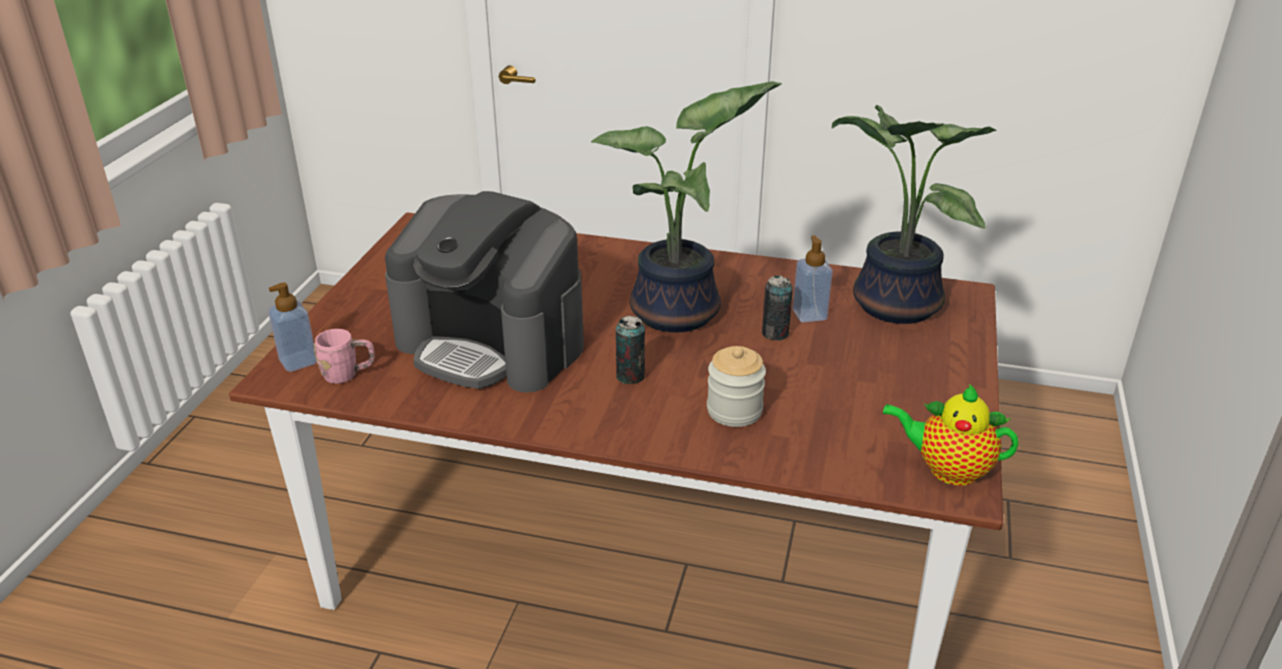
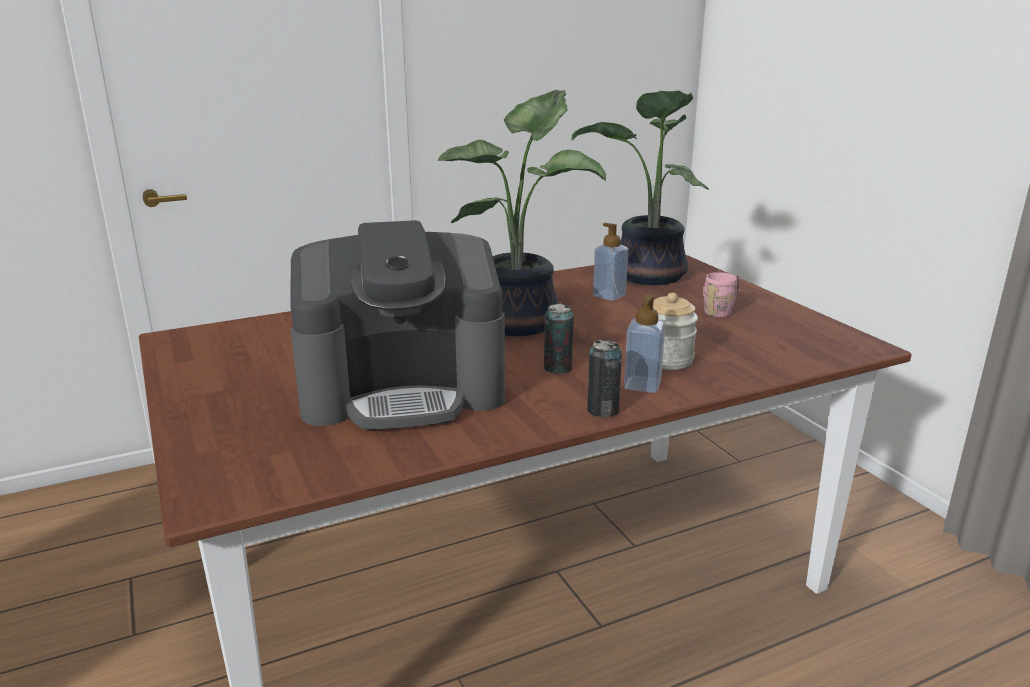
camera: 40 degrees left, 10 degrees down
soap dispenser [268,283,317,372] -> soap dispenser moved to [624,294,665,393]
pink mug [314,329,375,384] -> pink mug moved to [703,272,740,317]
can [762,275,793,340] -> can moved to [587,340,622,417]
teapot [883,384,1019,486] -> none

